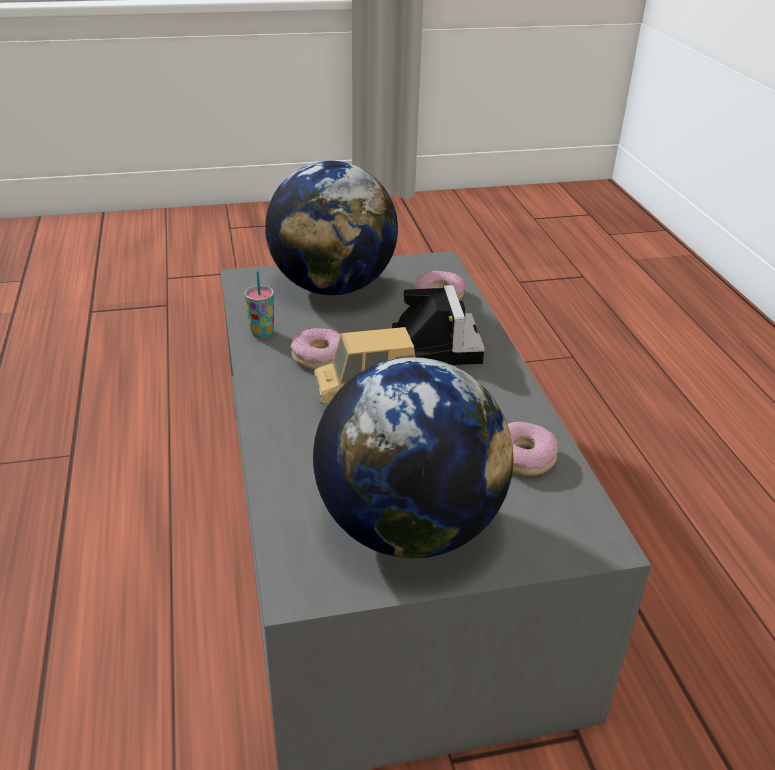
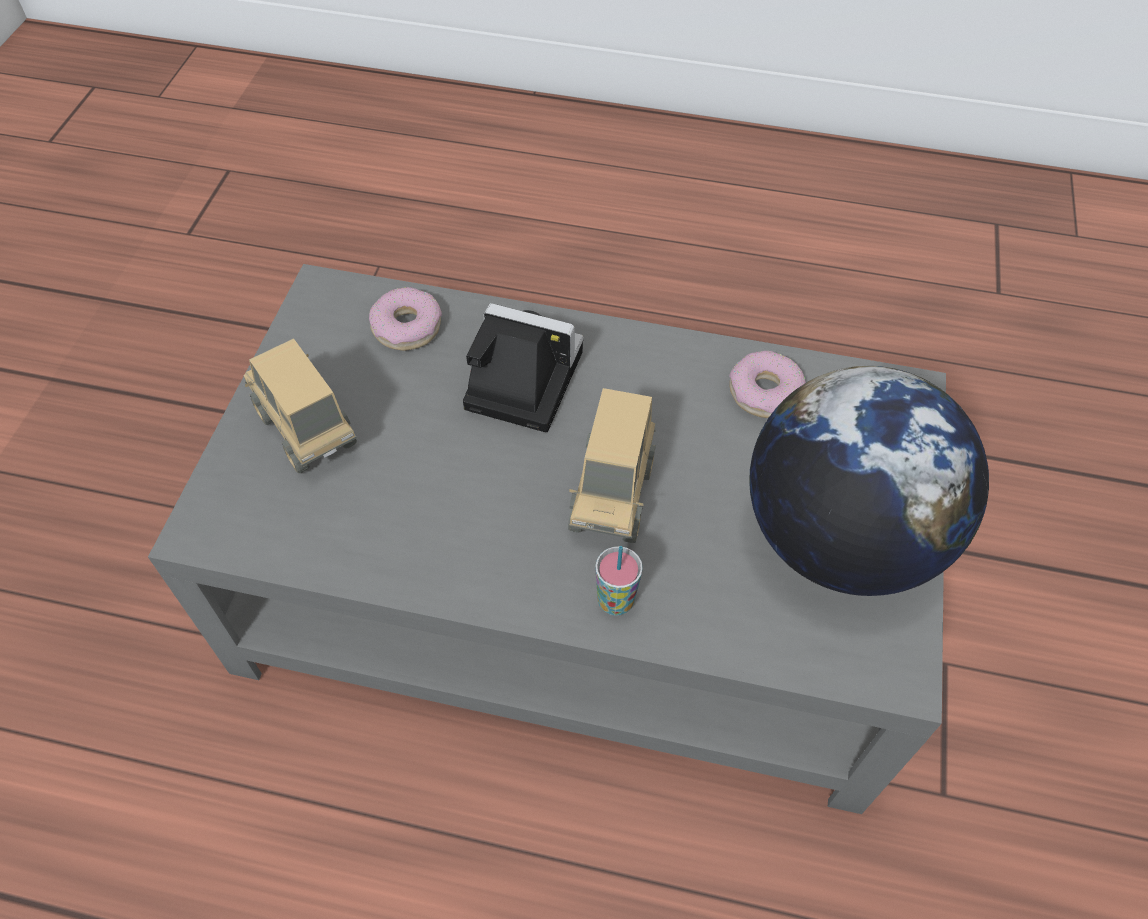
camera: 65 degrees left, 20 degrees up
cup [245,271,274,338] -> cup moved to [595,546,643,616]
globe [265,161,398,295] -> toy truck [244,338,357,473]
donut [290,328,341,370] -> none

